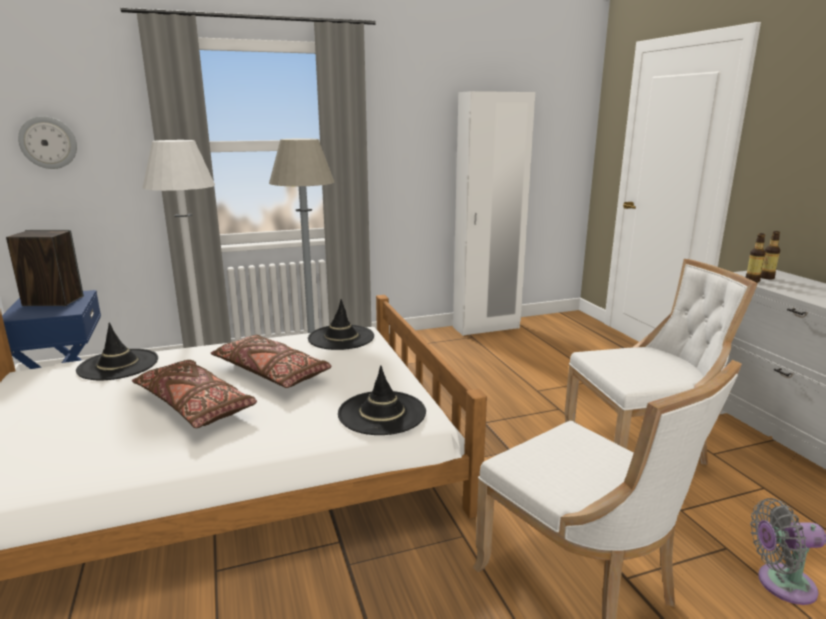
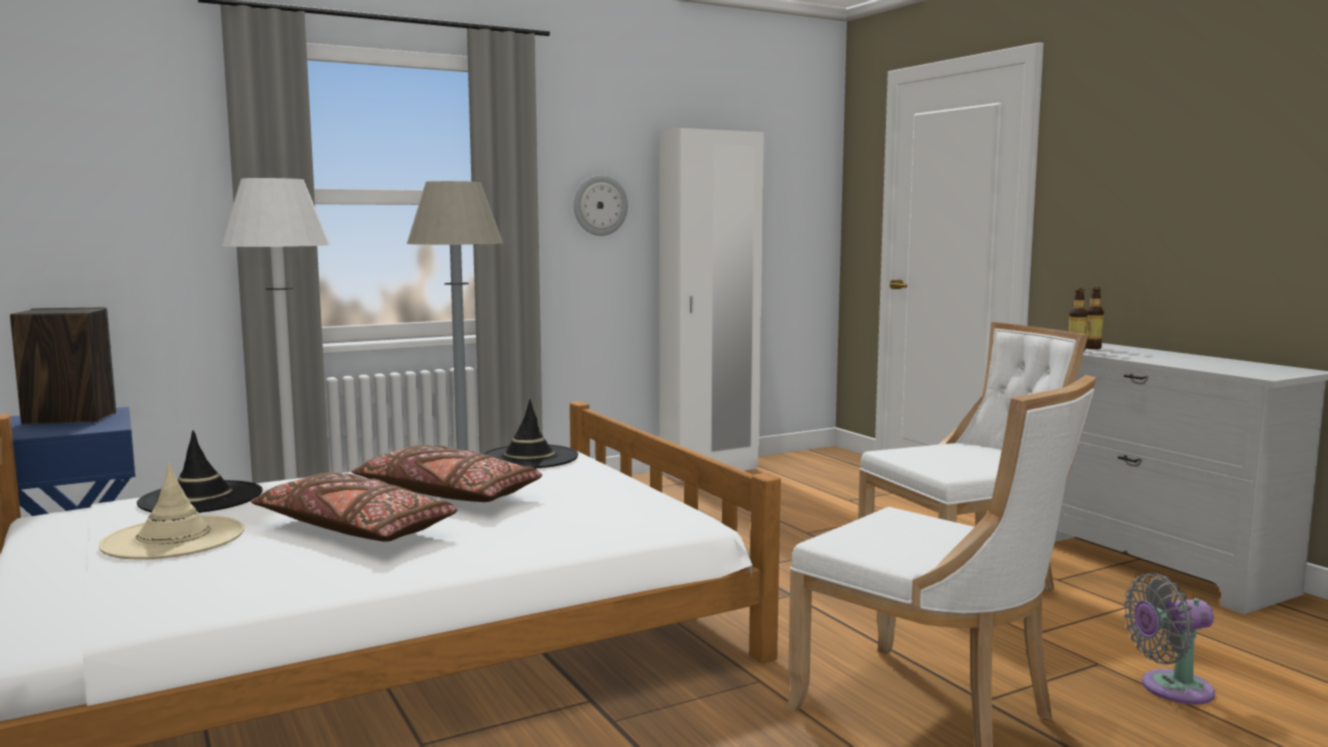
camera: 10 degrees left, 10 degrees down
wall clock [18,116,77,169] -> wall clock moved to [574,175,628,236]
black hat [338,366,426,435] -> none
none -> beige hat [99,462,244,560]

